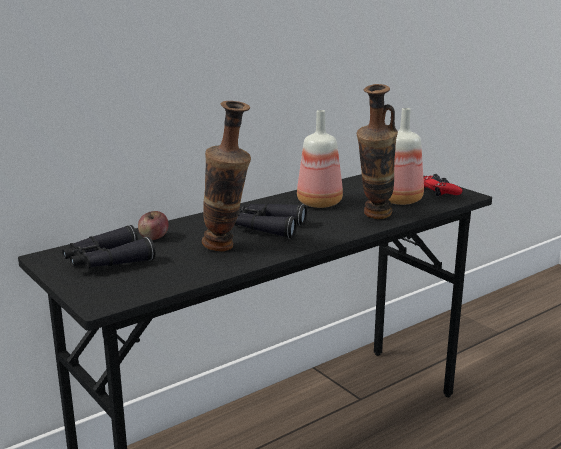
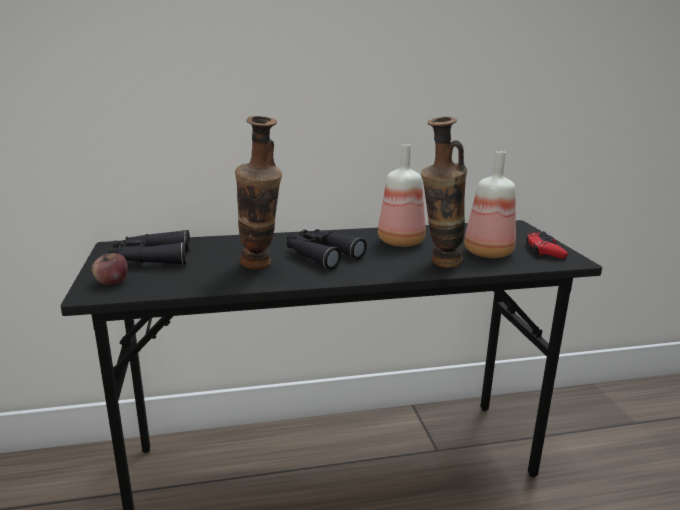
camera: 25 degrees right, 0 degrees up
apple [138,211,169,240] -> apple moved to [92,253,128,285]

